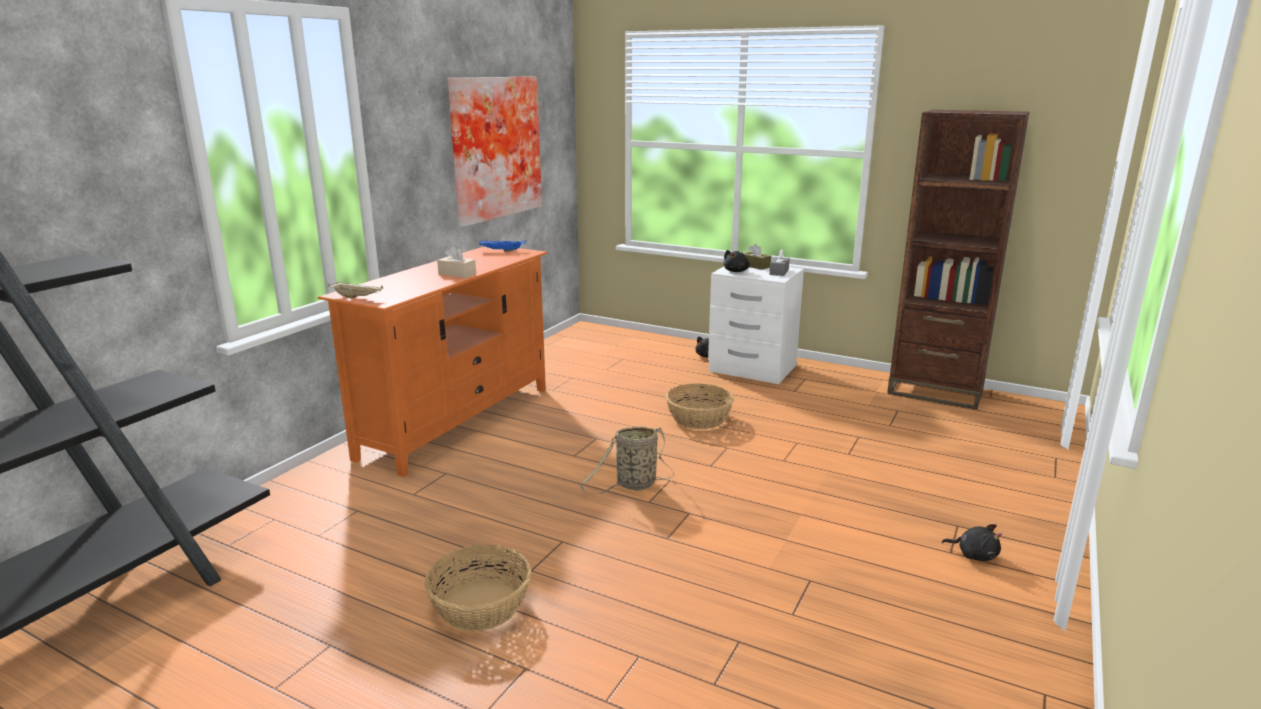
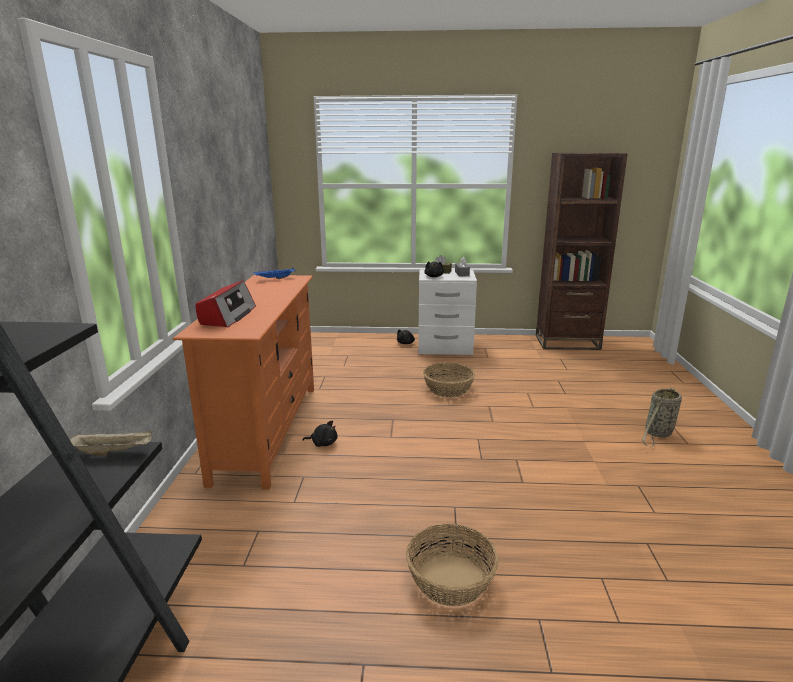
camera: 25 degrees left, 0 degrees up
beige tray [328,282,384,299] -> beige tray moved to [70,429,152,456]
beige tissue box [437,246,476,278] -> none
picture [448,76,542,227] -> none
basket [579,426,674,495] -> basket moved to [642,387,682,447]
black plush toy [942,524,1002,561] -> black plush toy moved to [302,420,338,447]
none -> radio [195,280,256,327]

